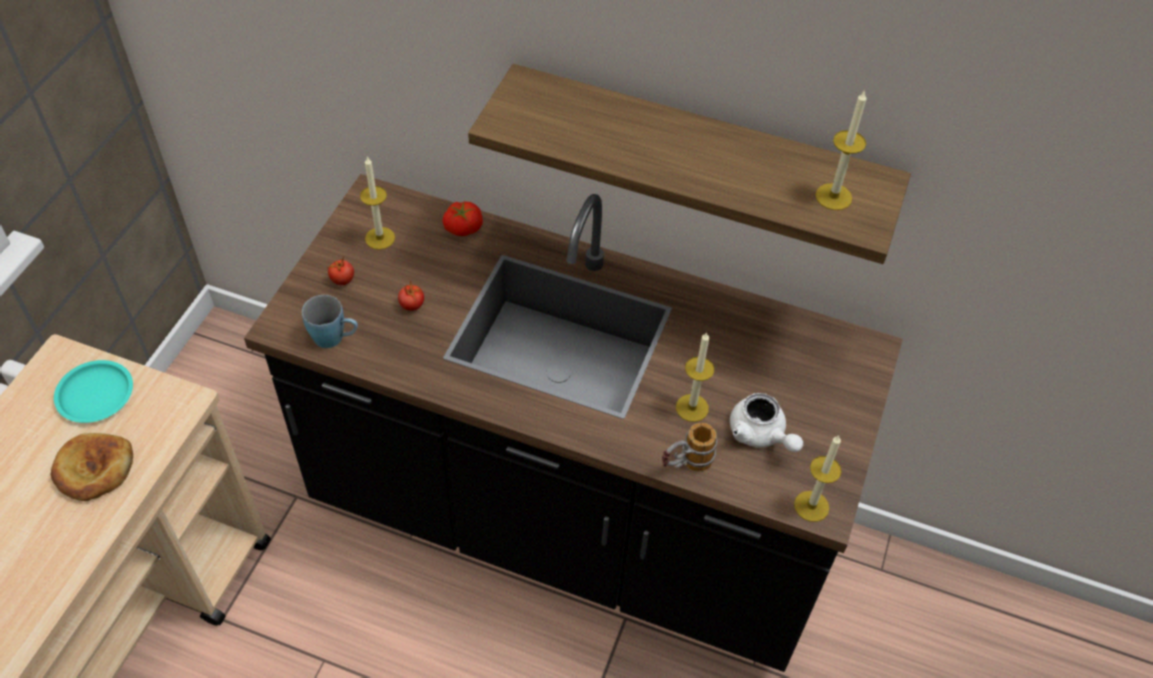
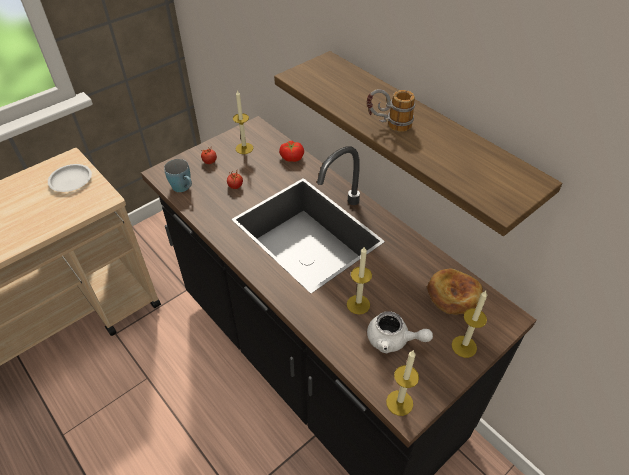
camera: 30 degrees right, 5 degrees down
bread [51,433,133,501] -> bread moved to [427,269,483,315]
turquoise plate [54,360,133,423] -> white plate [48,164,92,192]
mug [662,423,717,471] -> mug moved to [367,89,415,132]
white teapot [730,393,803,452] -> white teapot turned 60 degrees counterclockwise [367,311,433,353]
candle [815,90,867,210] -> candle moved to [451,291,487,358]

